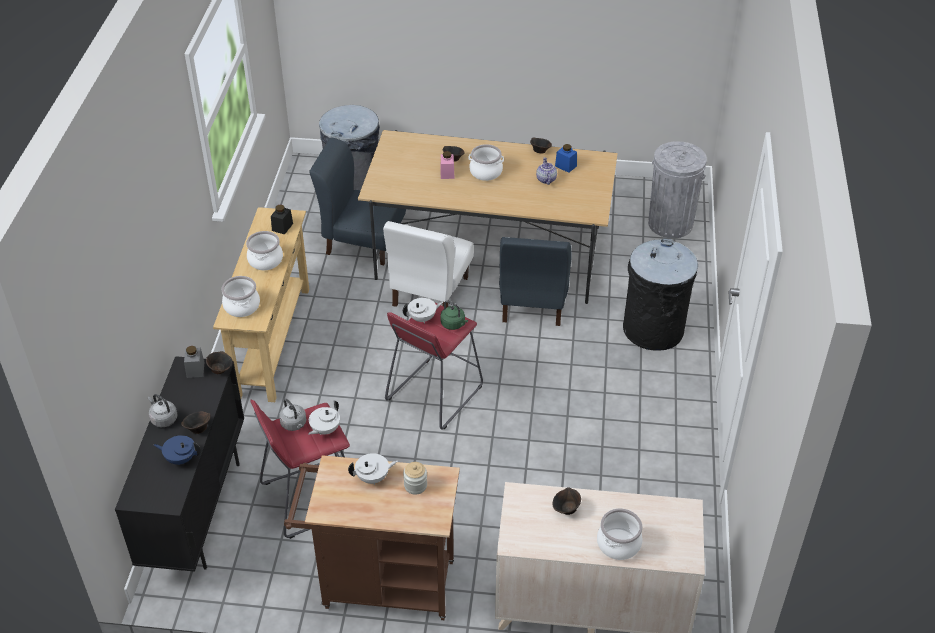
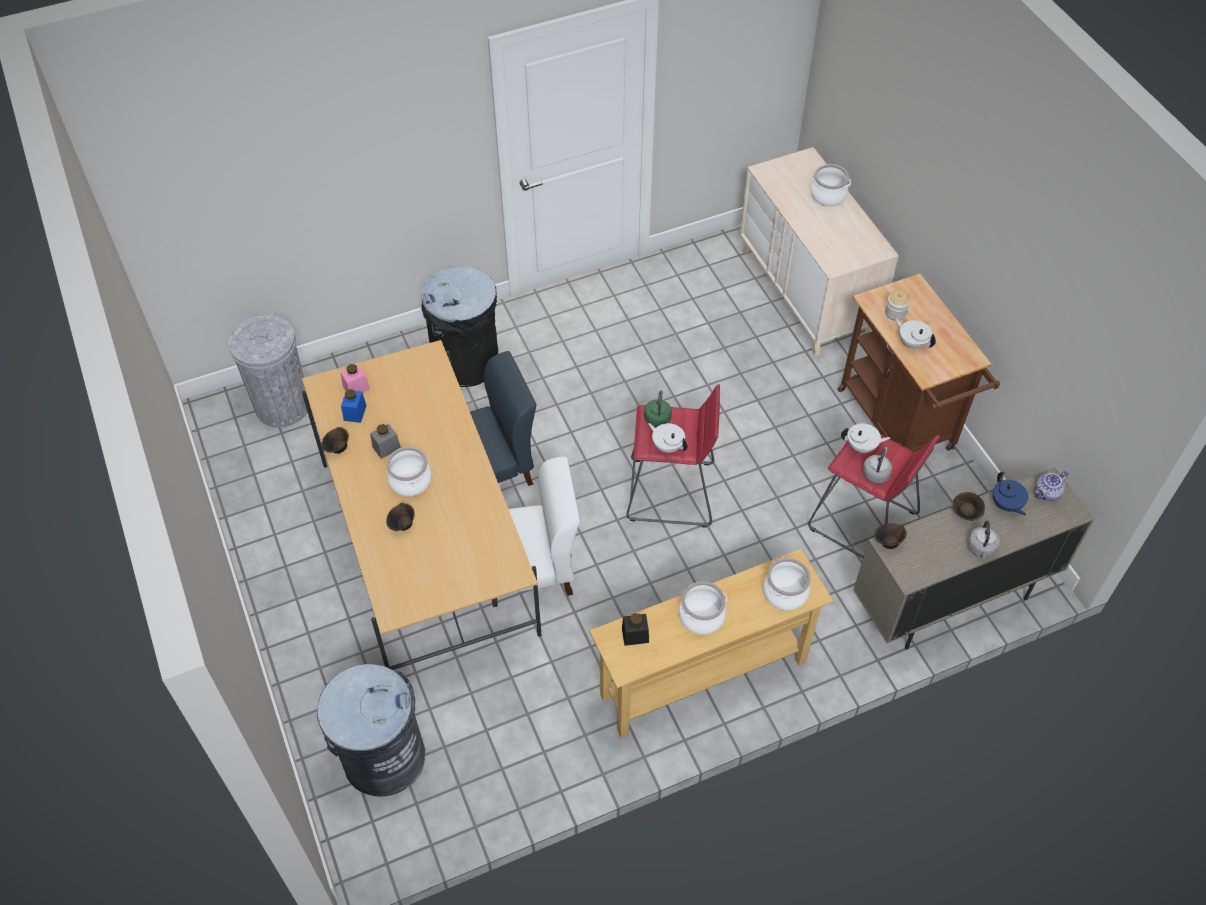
camera: 120 degrees left, 10 degrees up
black cabinet [115,356,244,572] -> beige cabinet [853,467,1095,650]
grey jar [184,346,204,378] -> grey jar moved to [370,424,401,459]
blue chair [310,138,406,265] -> none
pink jar [441,151,454,179] -> pink jar moved to [340,364,370,393]
teapot [536,157,557,185] -> teapot moved to [1035,471,1068,501]
brown bowl [553,487,581,515] -> none

